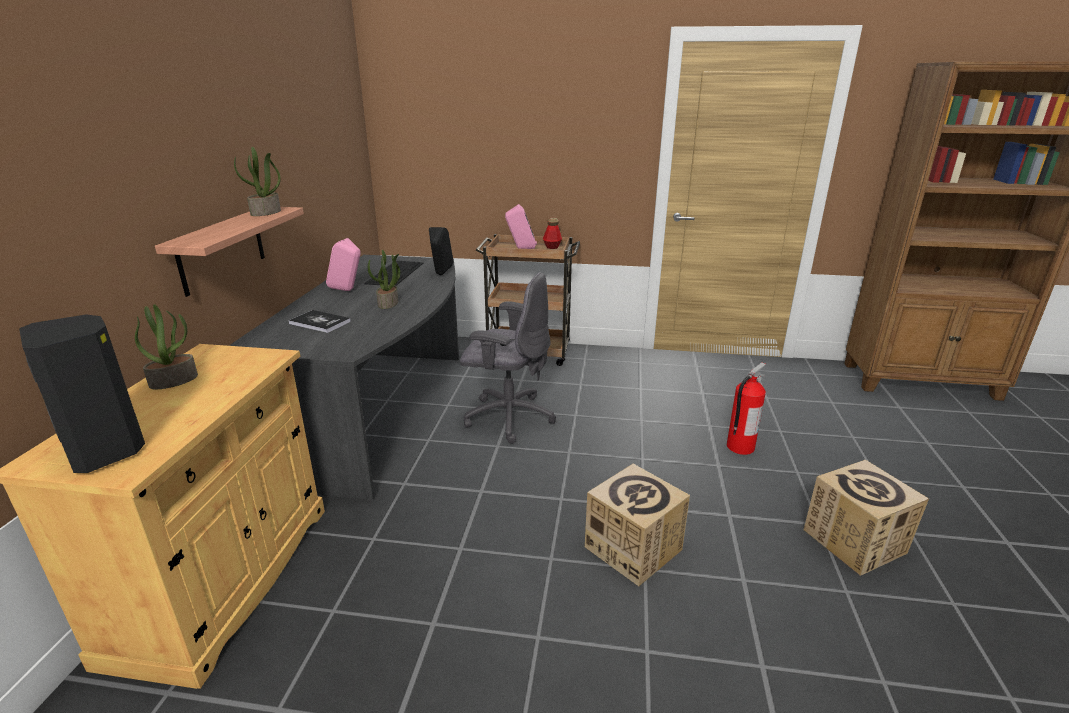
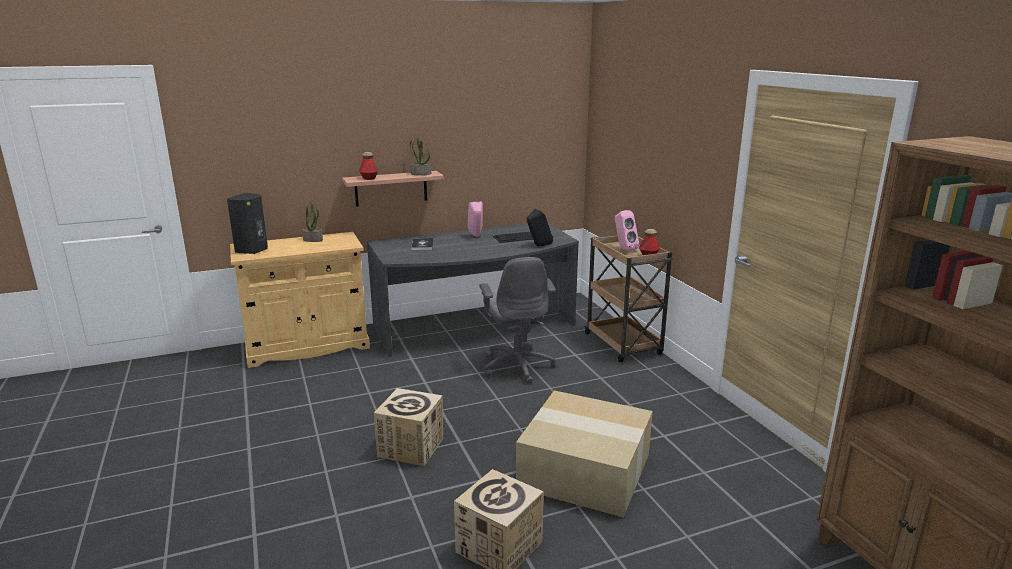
camera: 60 degrees right, 5 degrees down
potted plant [368,250,400,309] -> none
fire extinguisher [727,363,766,455] -> cardboard box [516,390,653,518]
none -> bottle [359,152,378,180]

